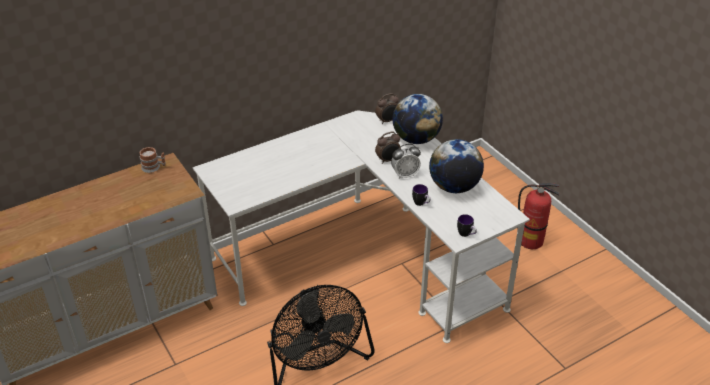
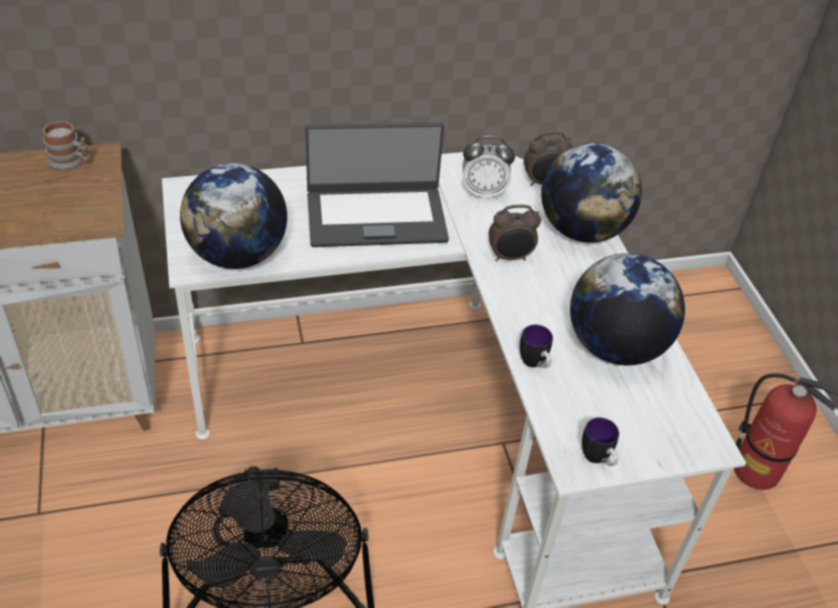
camera: 15 degrees right, 5 degrees up
alarm clock [391,144,421,179] -> alarm clock moved to [463,136,515,199]
none -> globe [180,163,287,269]
none -> laptop [306,123,449,247]

